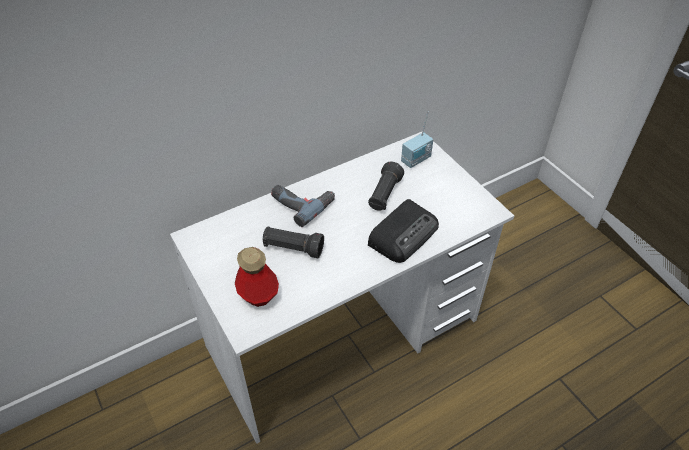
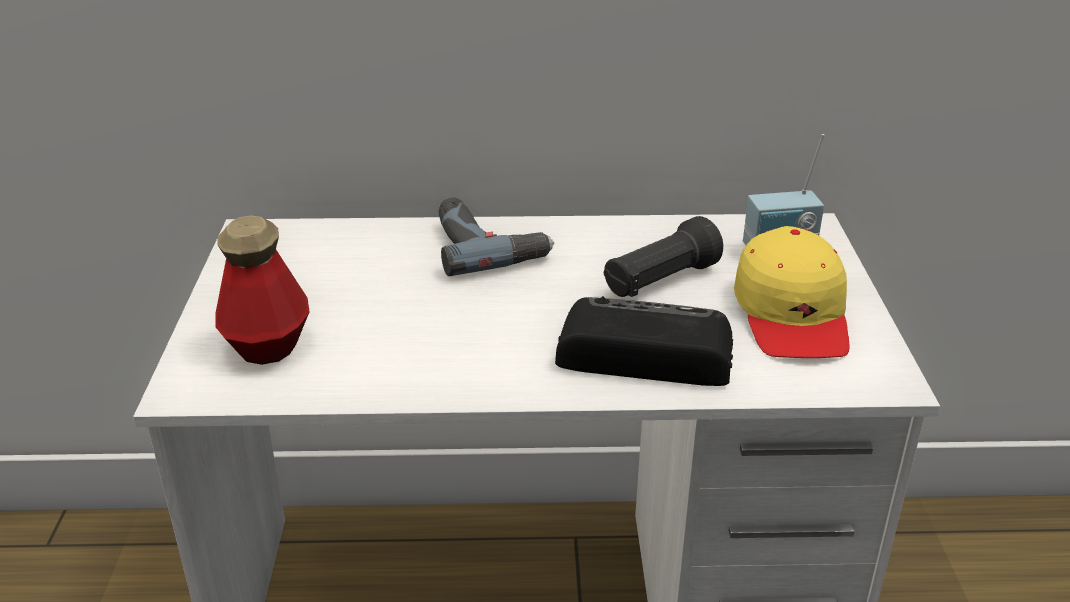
camera: 30 degrees right, 15 degrees down
black flashlight [263,226,324,258] -> none
radio [368,199,439,263] -> radio turned 150 degrees counterclockwise [555,296,733,386]
none -> yellow cap [734,226,849,358]

